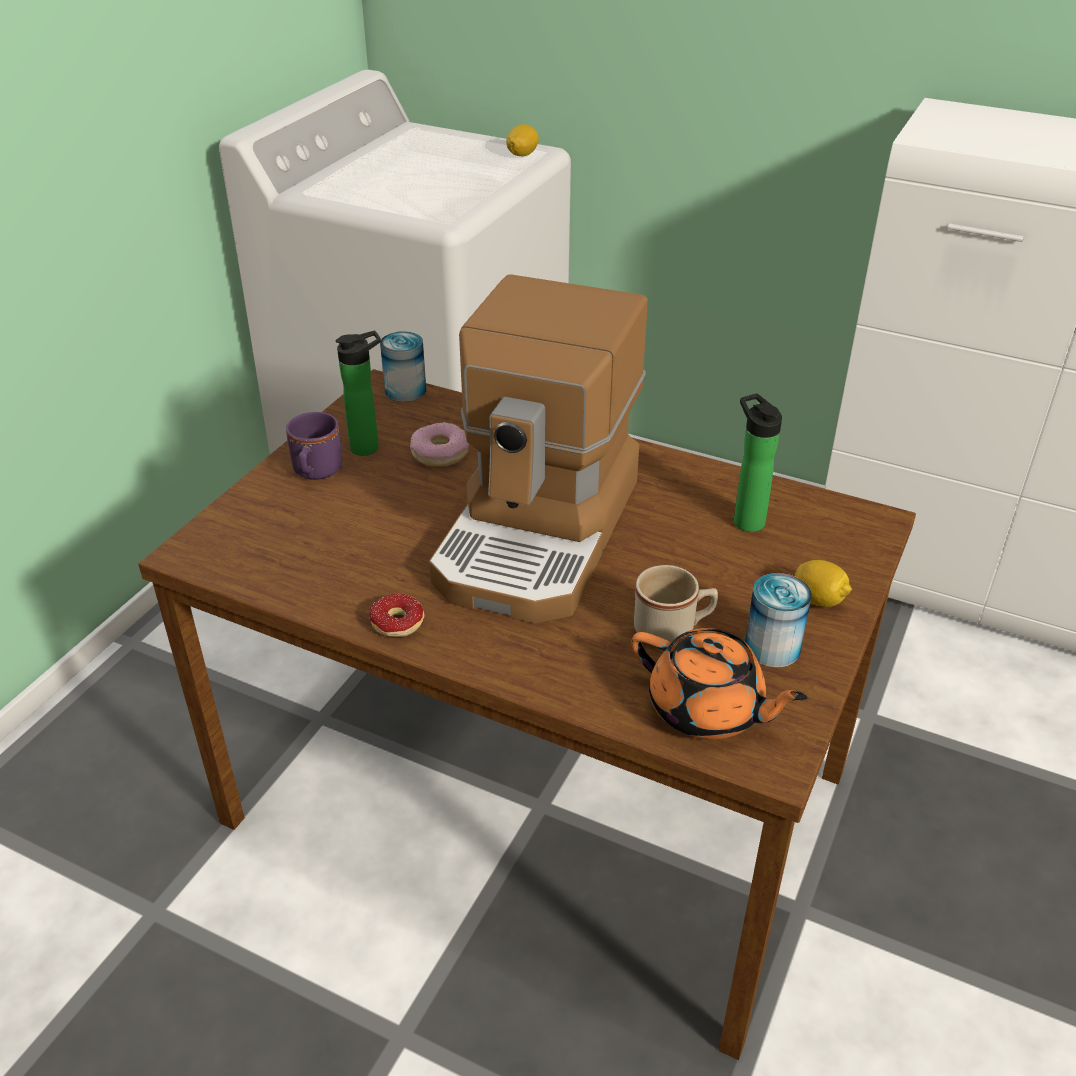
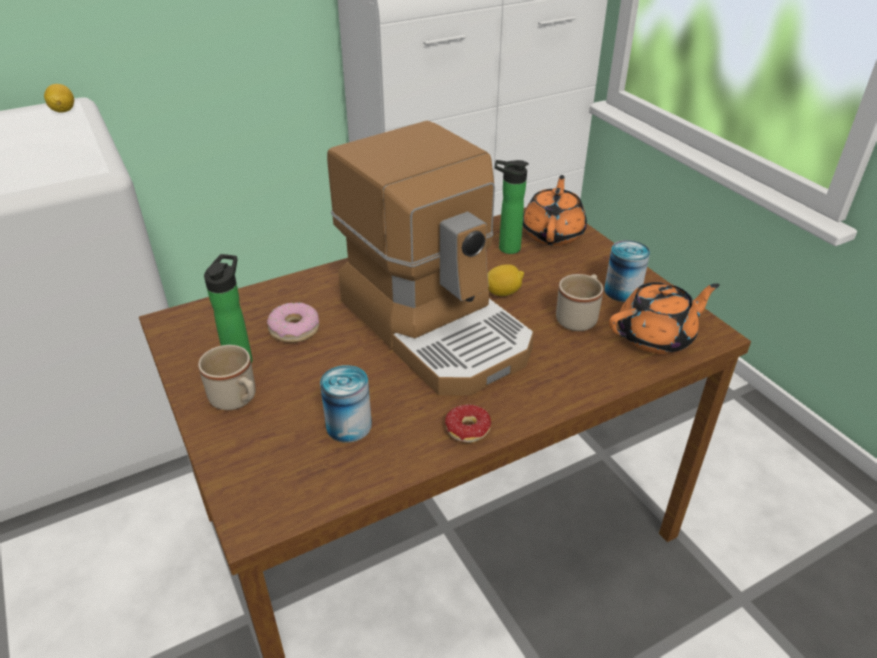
camera: 55 degrees left, 0 degrees up
purple mug [286,412,342,480] -> beige mug [198,345,256,410]
can [380,331,426,402] -> can moved to [320,365,372,443]
lemon [795,560,852,607] -> lemon moved to [487,264,524,296]
none -> orange teapot [523,175,587,246]

